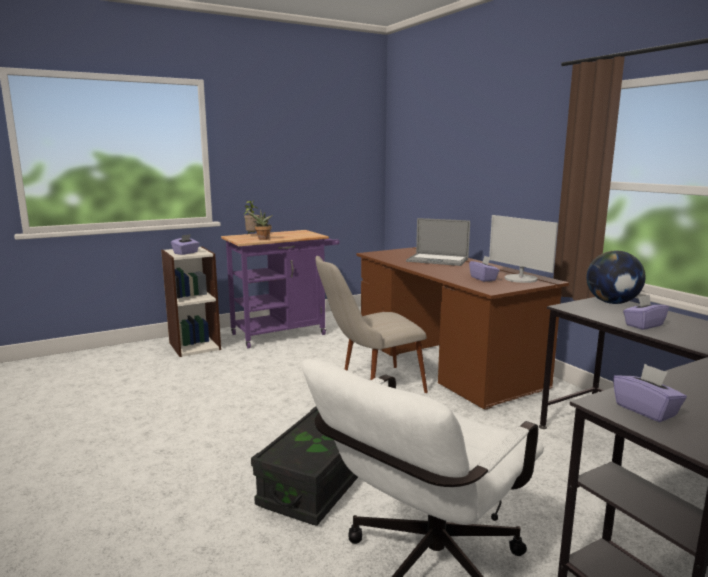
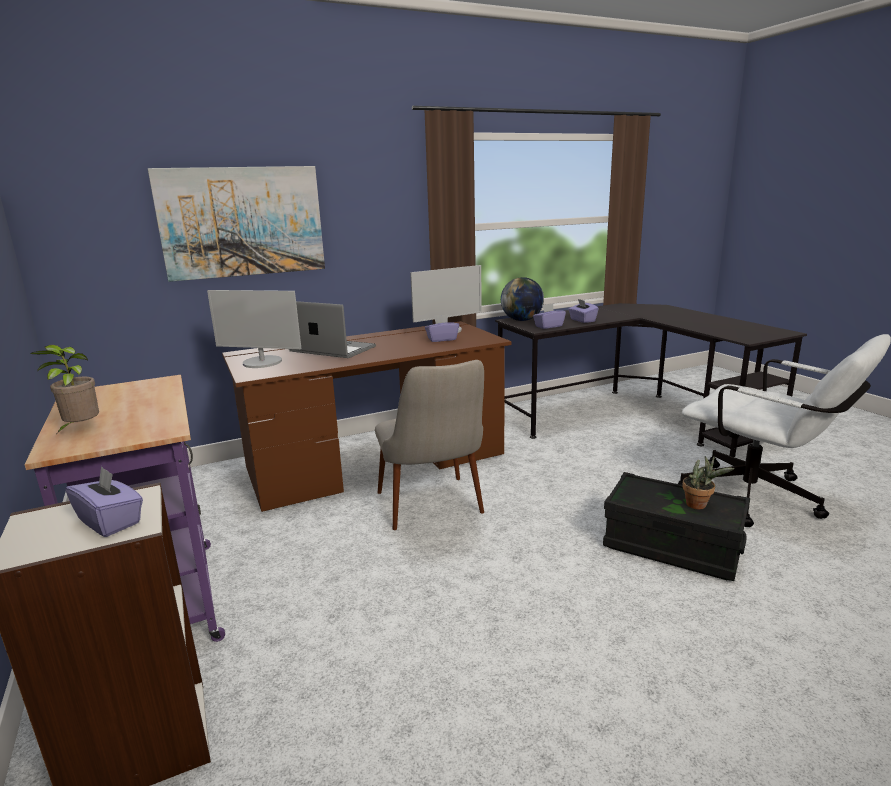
camera: 85 degrees left, 5 degrees up
potted plant [245,209,273,240] -> potted plant moved to [682,456,735,509]
laptop [406,218,470,266] -> laptop turned 90 degrees counterclockwise [289,301,376,358]
purple tissue box [613,364,687,422] -> purple tissue box moved to [533,303,566,329]
none -> picture [148,166,325,282]
none -> monitor [207,290,301,368]

